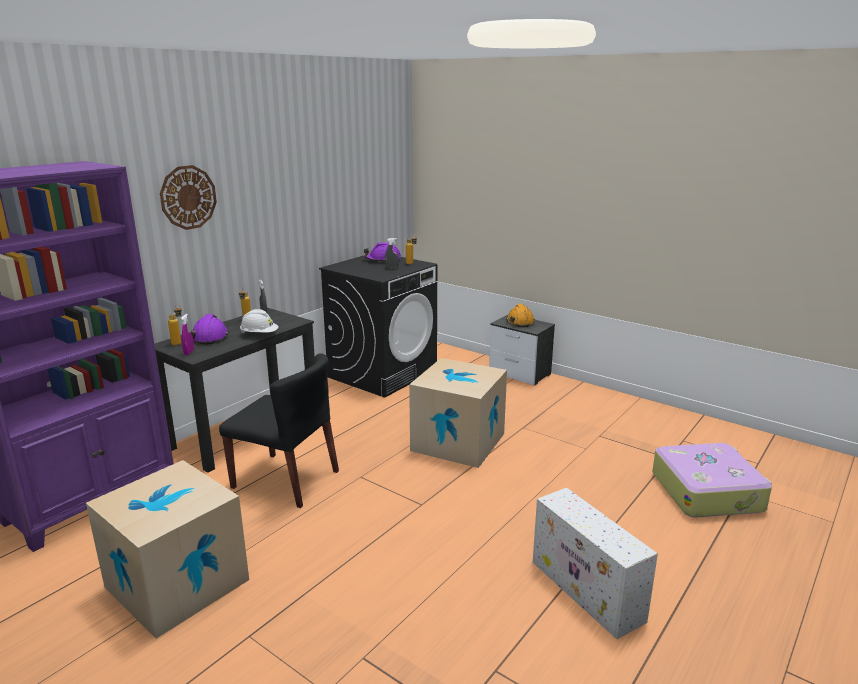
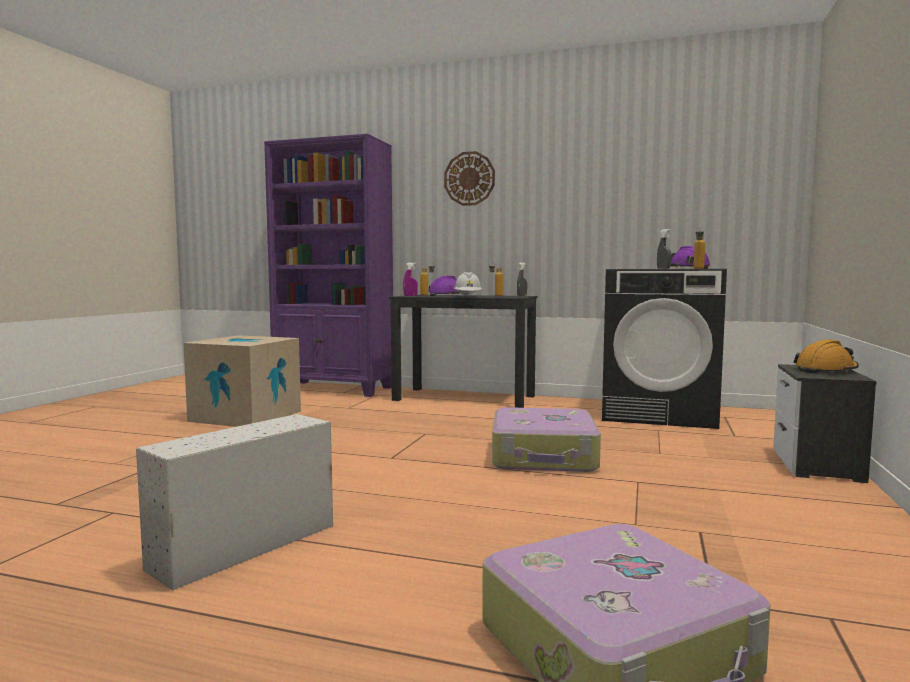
camera: 70 degrees right, 15 degrees down
black chair [219,353,339,508] -> none
cardboard box [409,358,507,468] -> suitcase [492,407,601,472]

